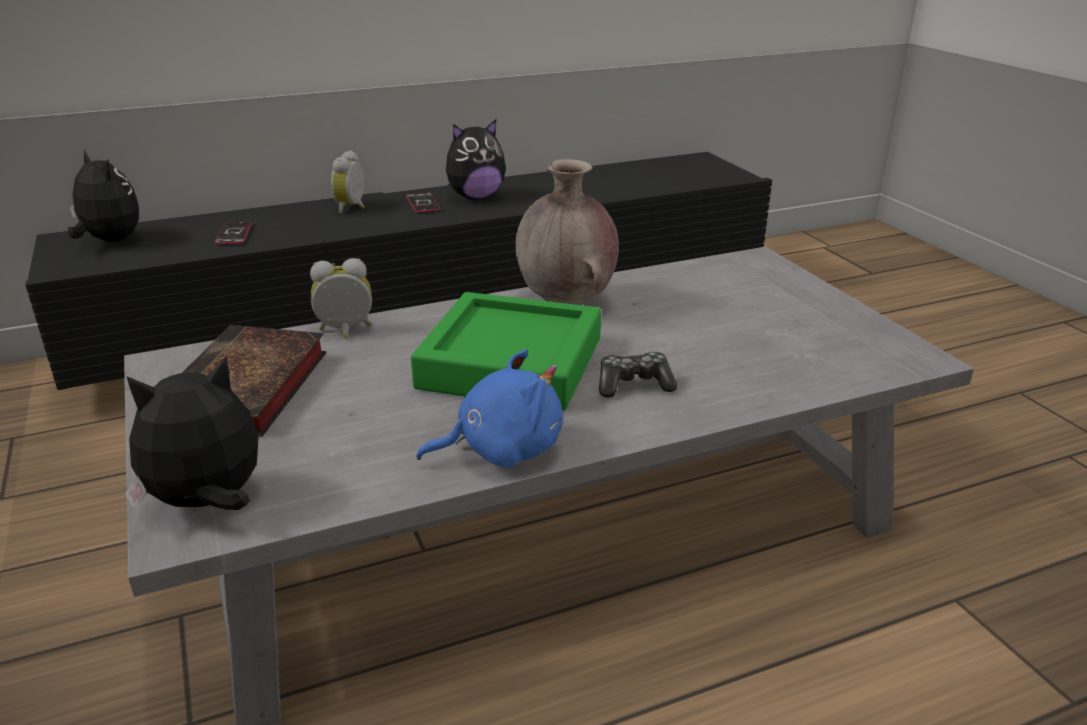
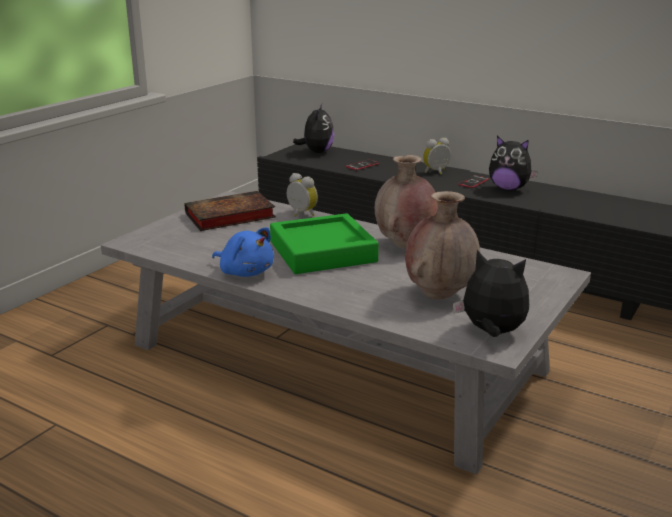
camera: 55 degrees right, 5 degrees down
plush toy [124,356,259,510] -> plush toy moved to [453,250,529,337]
game controller [599,352,677,398] -> none
none -> brown vase [405,191,480,300]

